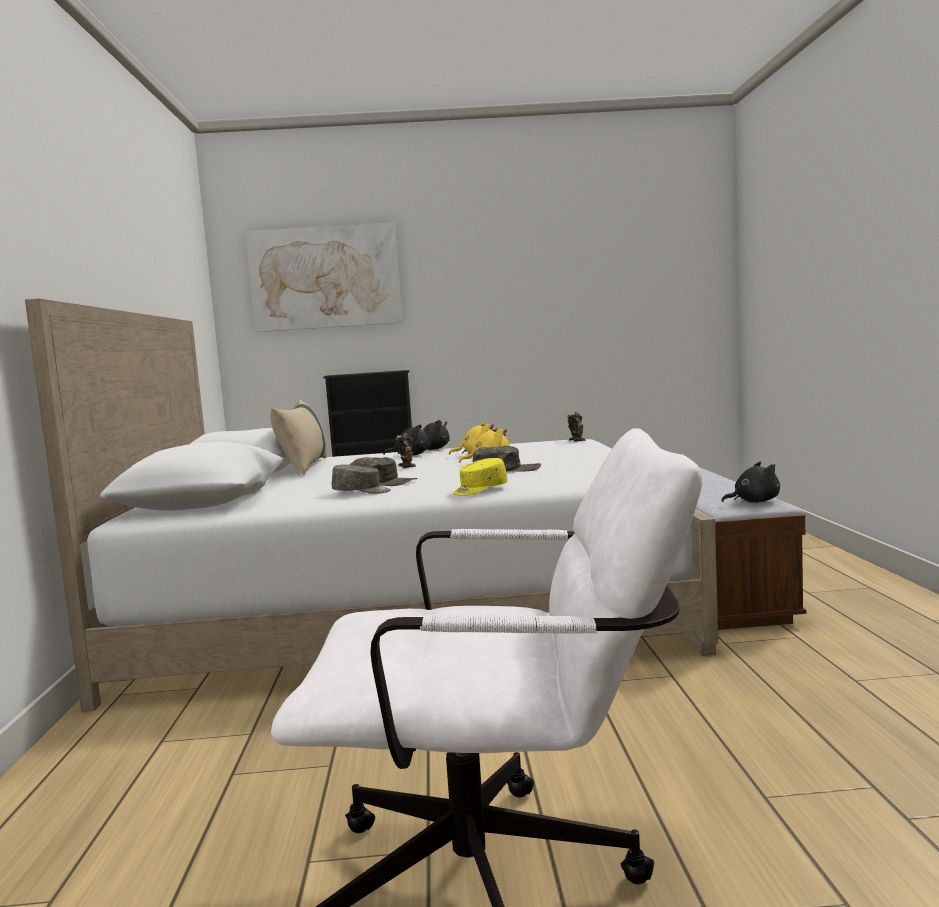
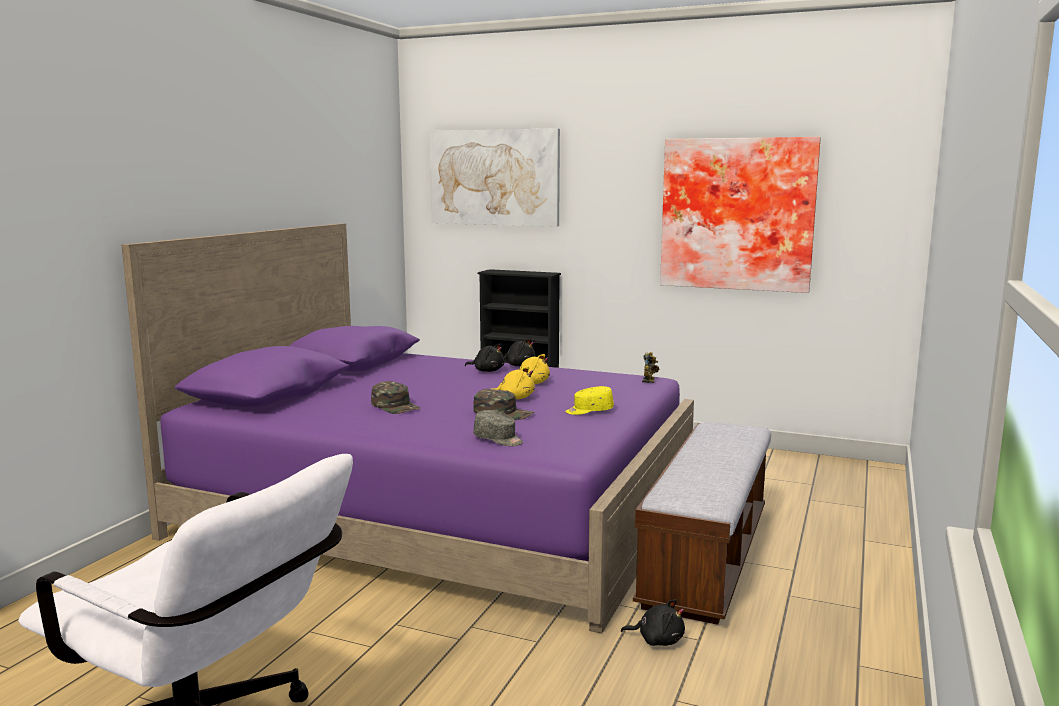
camera: 25 degrees right, 5 degrees up
white bed [25,299,718,712] -> purple bed [122,223,694,634]
beige pillow [270,400,327,475] -> none
grey cap [332,464,391,494] -> grey cap moved to [473,410,523,446]
toy robot [396,433,416,468] -> none
yellow cap [453,458,508,496] -> yellow cap moved to [565,386,614,415]
black plush toy [721,462,780,503] -> black plush toy moved to [621,599,685,646]
none -> picture [660,137,821,293]

